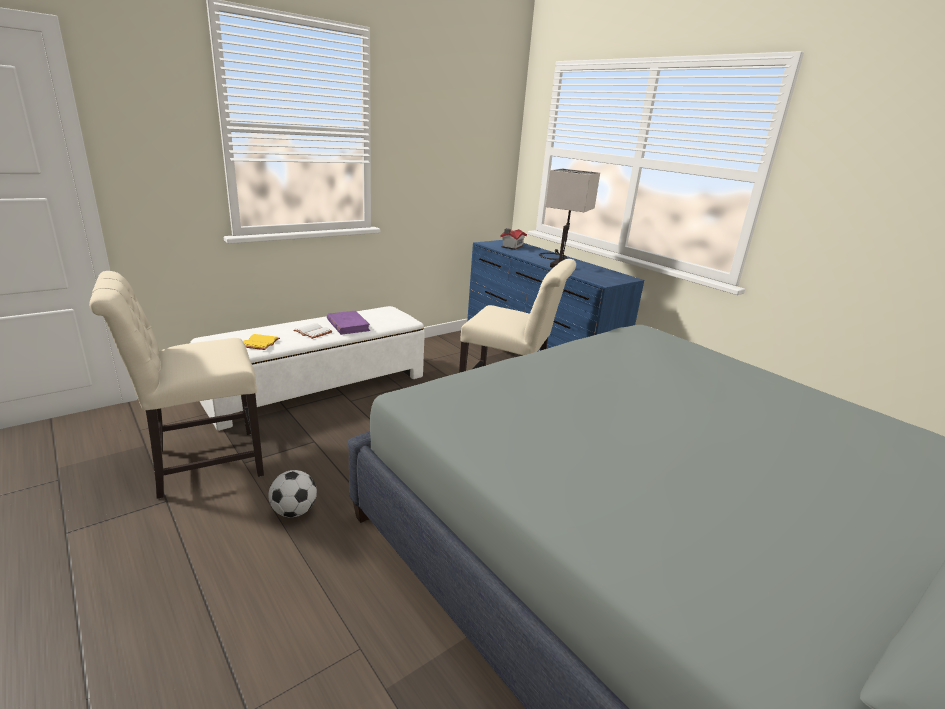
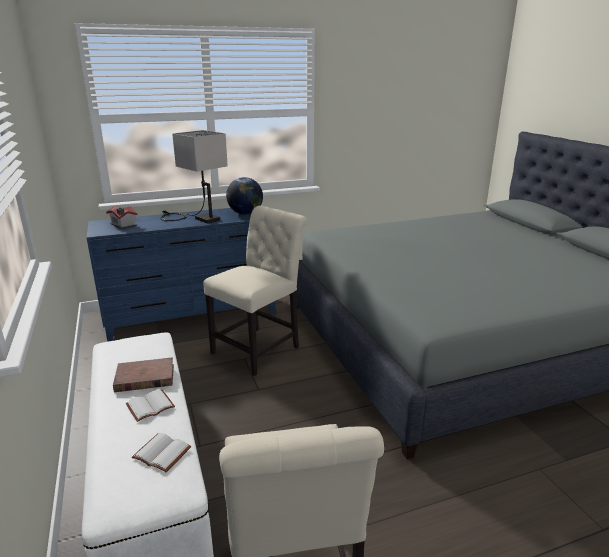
camera: 70 degrees left, 0 degrees up
yellow book [243,334,280,350] -> white book [132,433,191,472]
football [268,470,317,517] -> none
purple book [327,311,370,335] -> brown book [113,357,174,392]
none -> globe [226,177,263,215]

